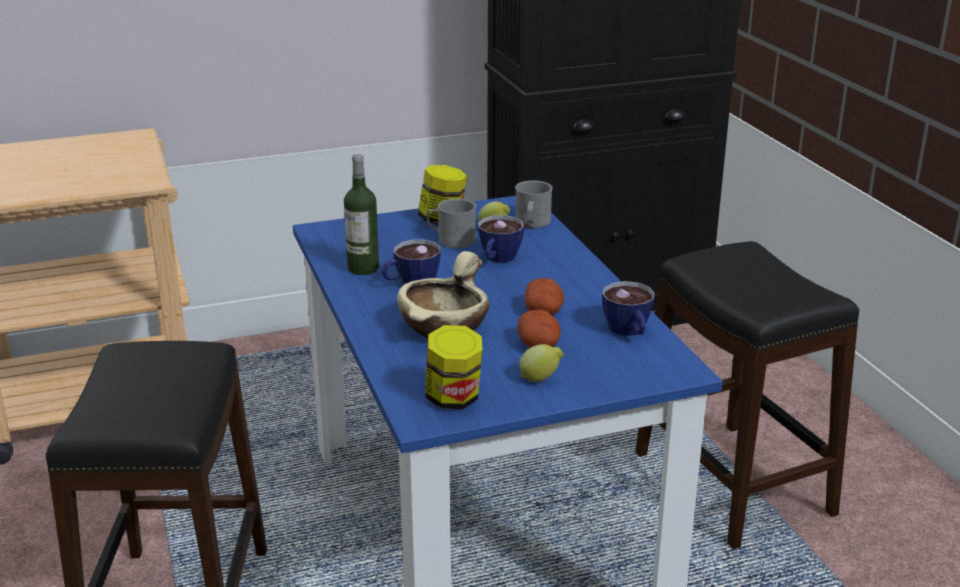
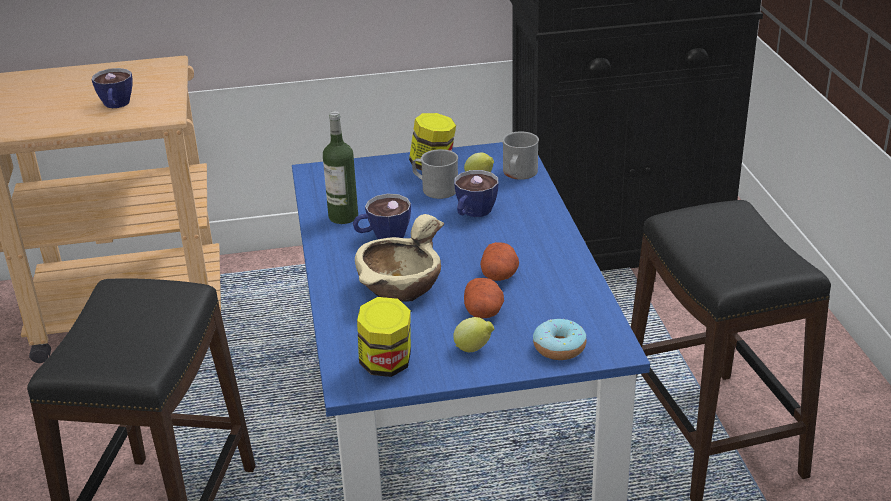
camera: 10 degrees right, 5 degrees up
cup [602,281,655,336] -> cup moved to [92,68,132,108]
none -> donut [533,319,587,360]

